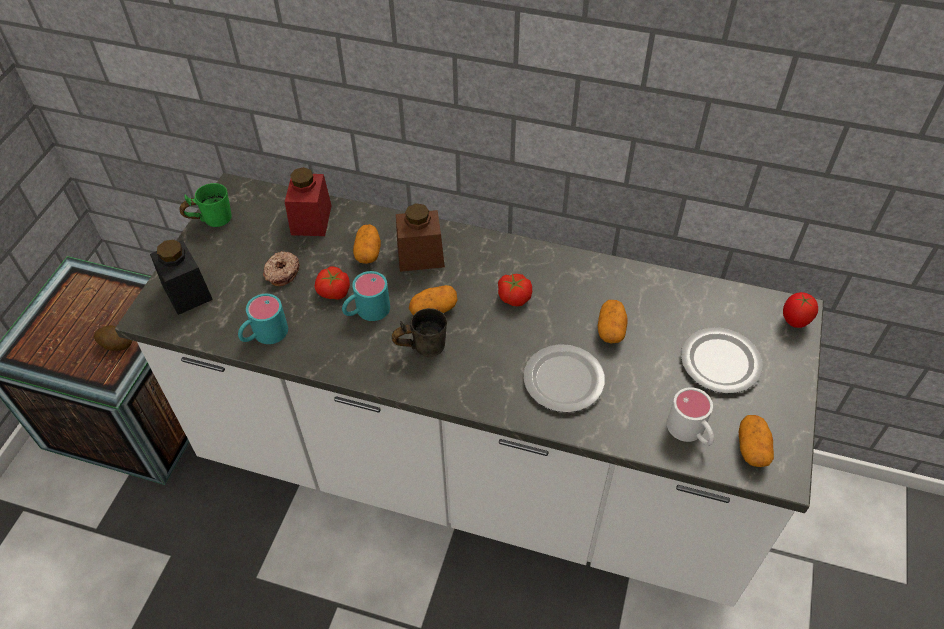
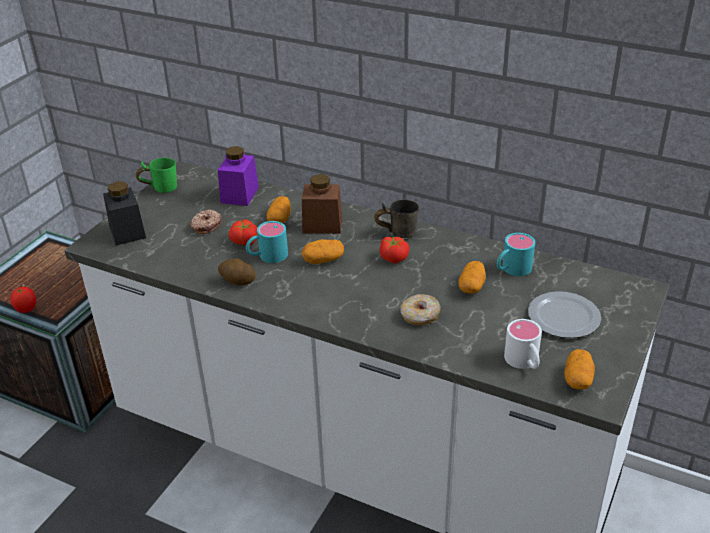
camera: 10 degrees right, 15 degrees down
potato [93,325,132,351] -> potato moved to [218,258,255,285]
turquoise mug [238,294,288,344] -> turquoise mug moved to [497,233,535,276]
red jar [285,167,332,236] -> purple jar [218,146,259,206]
grey mug [392,308,447,357] -> grey mug moved to [374,200,419,238]
plate [524,344,605,413] -> donut [400,294,441,325]
tomato [783,292,818,328] -> tomato moved to [10,287,36,313]

